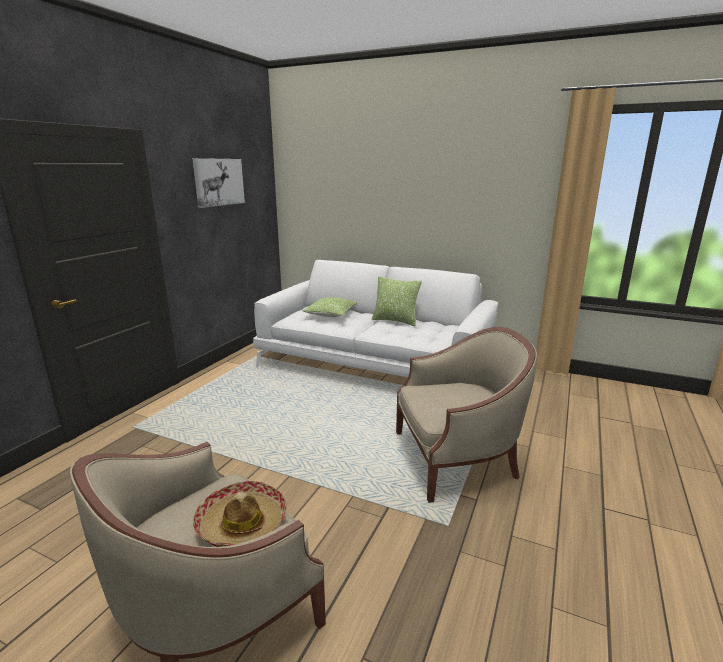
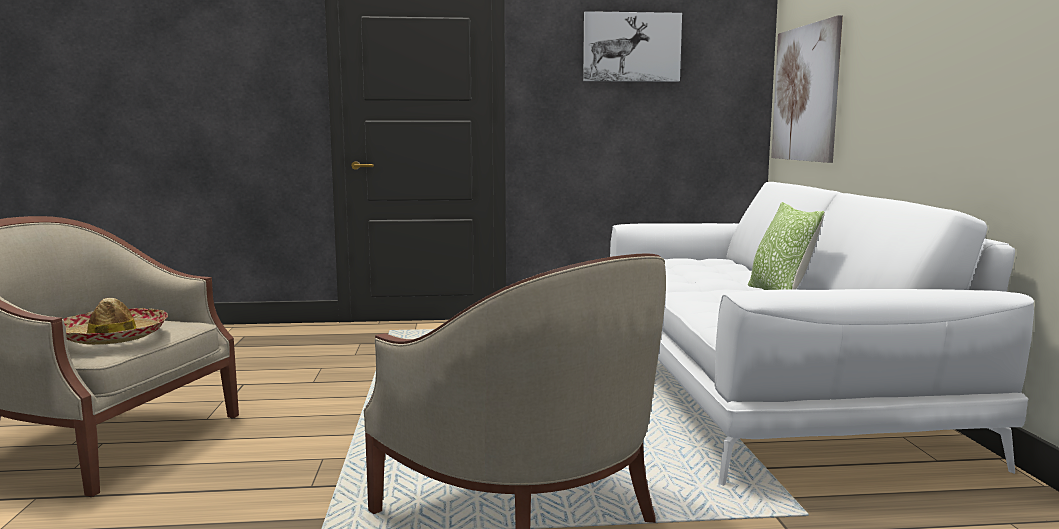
camera: 60 degrees right, 10 degrees down
pillow [302,297,357,317] -> none
none -> picture [771,15,843,163]

